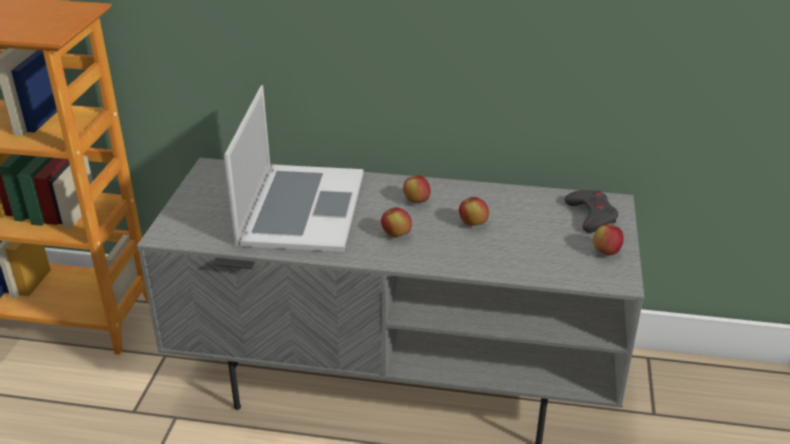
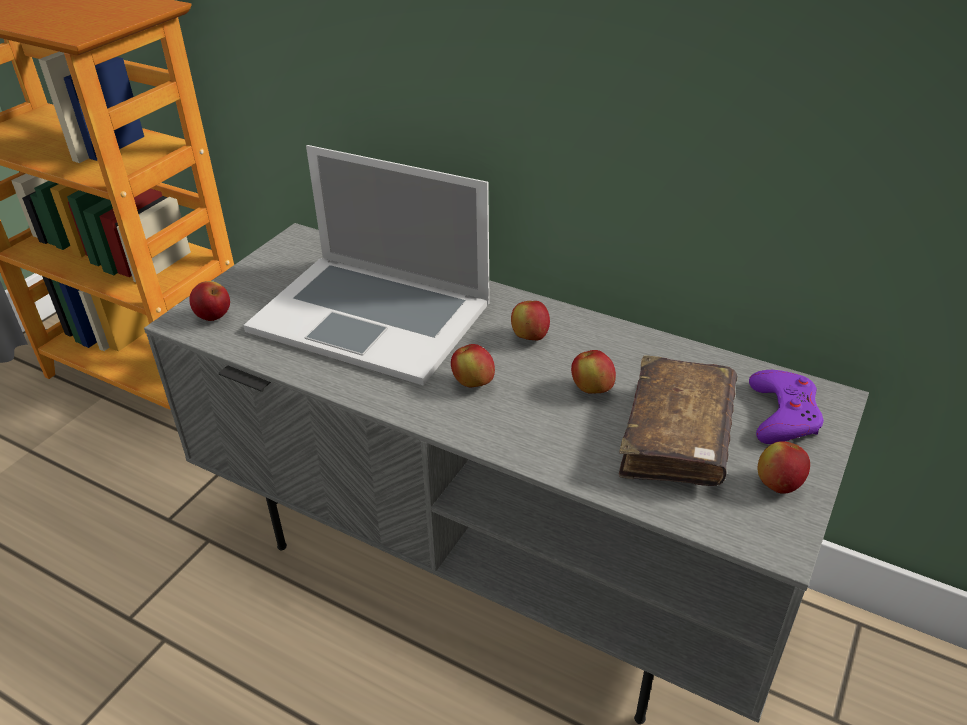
camera: 20 degrees right, 5 degrees up
laptop [224,85,364,252] -> laptop turned 90 degrees clockwise [243,145,490,386]
grey game controller [565,190,618,233] -> purple game controller [749,370,824,444]
none -> apple [189,281,230,321]
none -> brown book [619,355,738,486]

